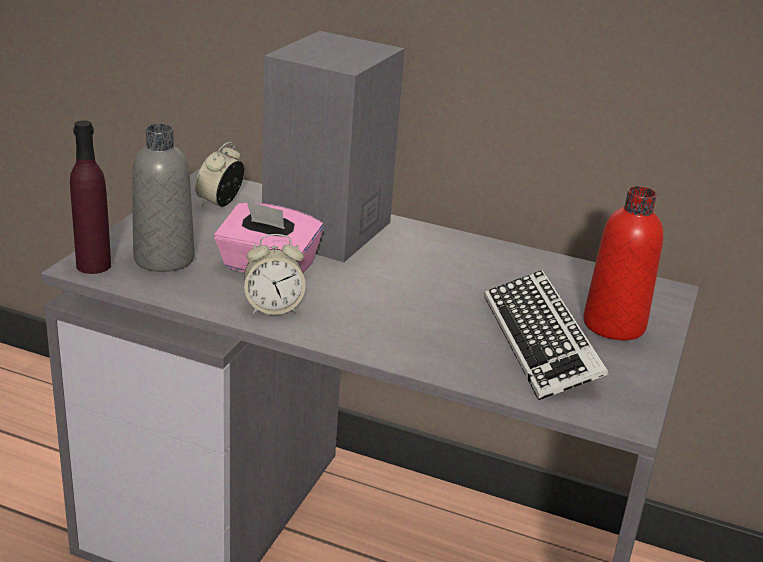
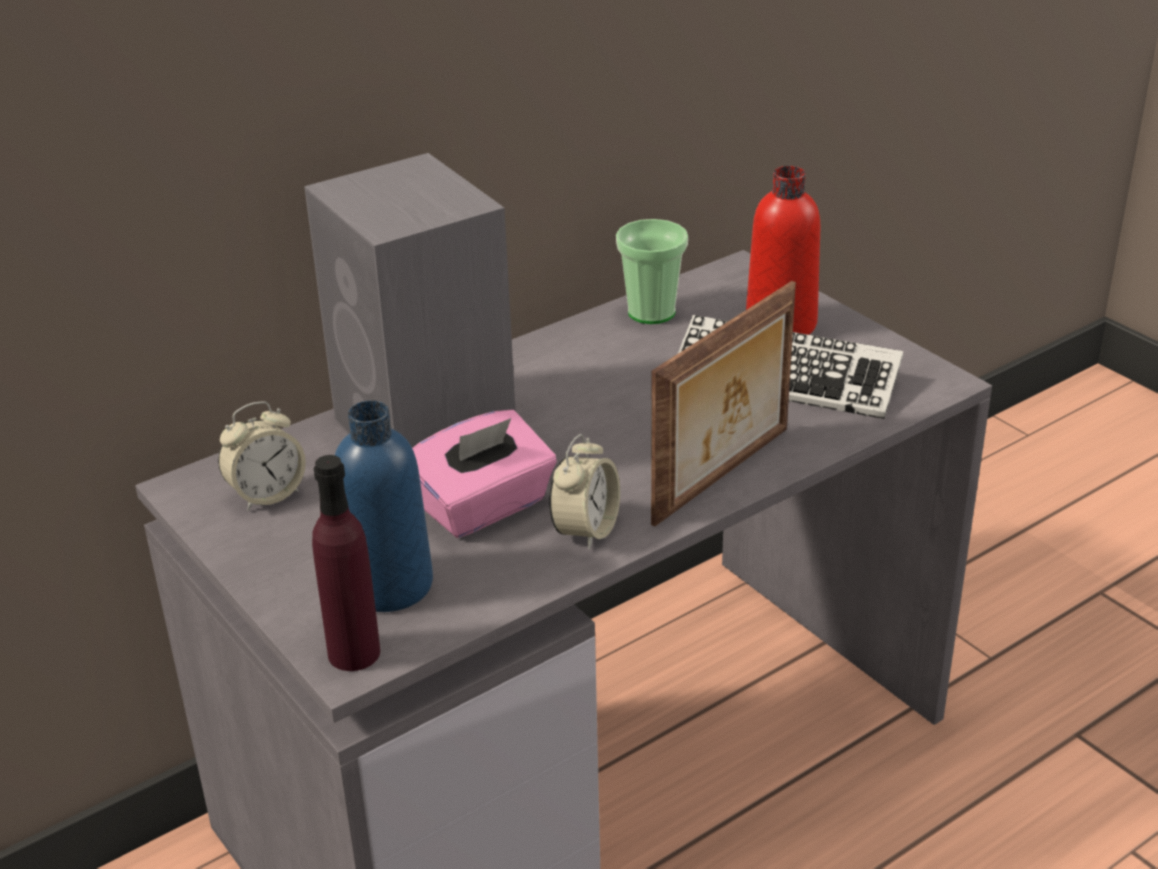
camera: 55 degrees left, 5 degrees up
grey bottle [132,124,195,272] -> blue bottle [335,400,433,612]
alarm clock [195,142,244,207] -> alarm clock turned 90 degrees counterclockwise [218,401,306,511]
none -> cup [616,219,688,324]
none -> picture frame [651,281,796,527]

